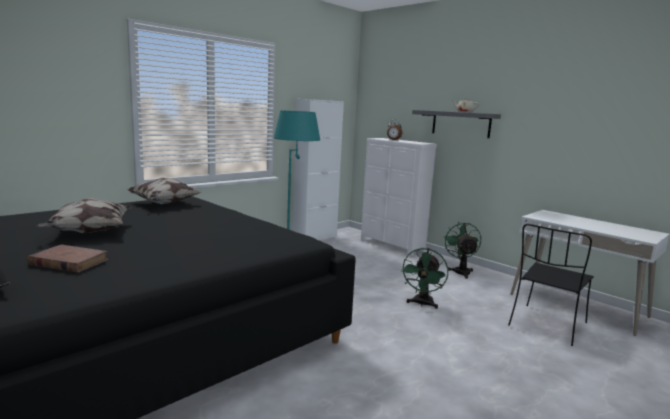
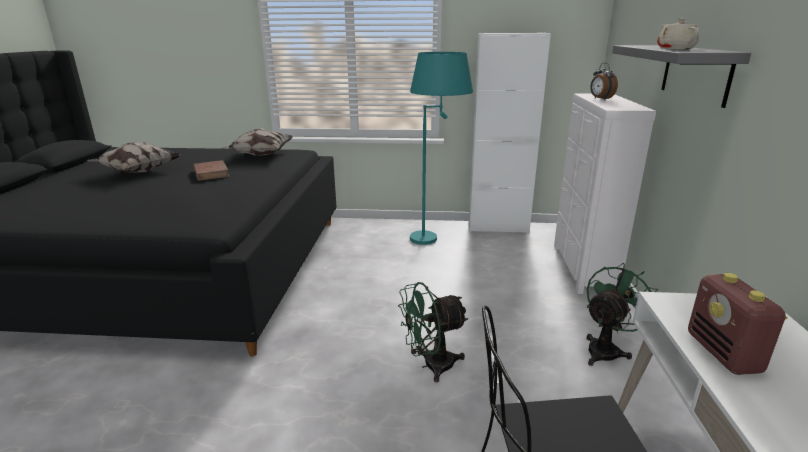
camera: 50 degrees right, 10 degrees up
brown book [27,245,109,273] -> brown book moved to [193,160,230,181]
none -> radio [688,273,788,375]

